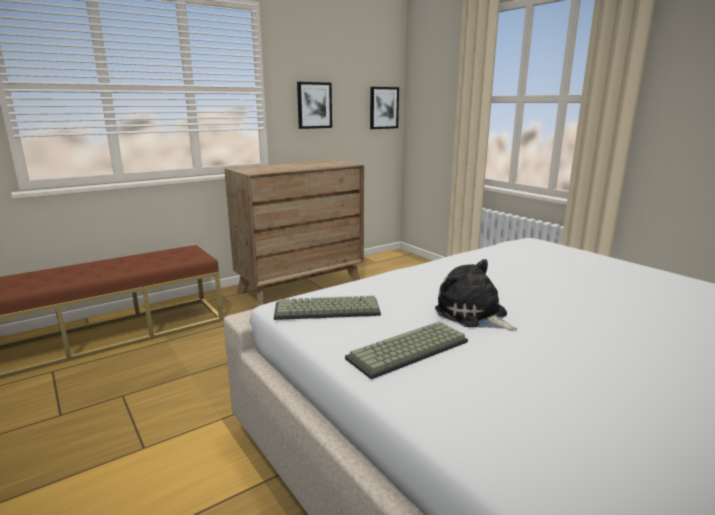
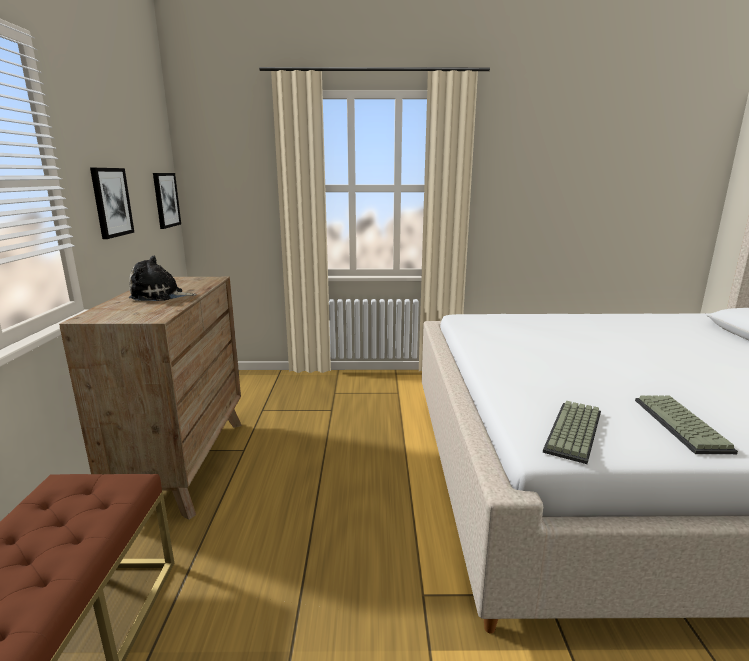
camera: 55 degrees left, 0 degrees up
plush toy [435,259,518,331] -> plush toy moved to [129,255,197,301]

